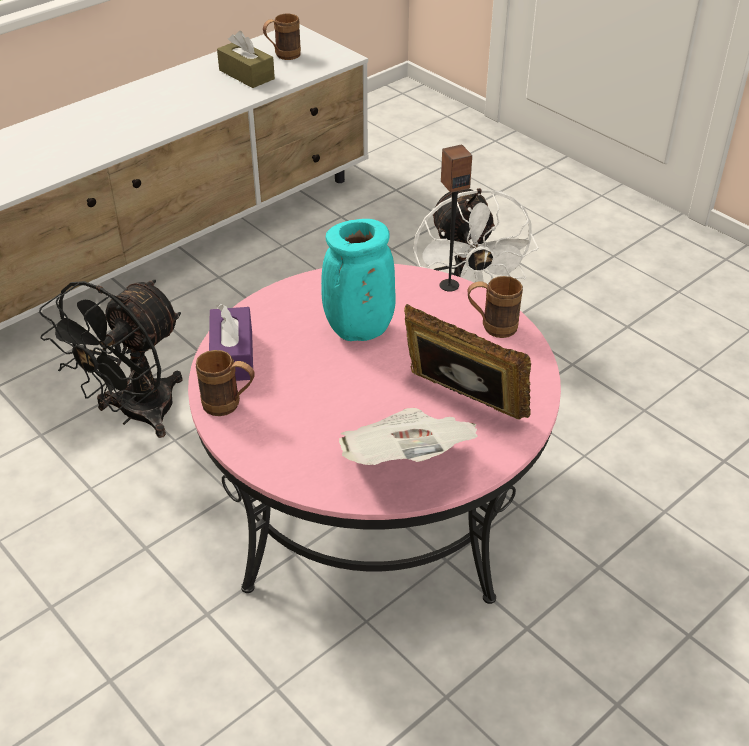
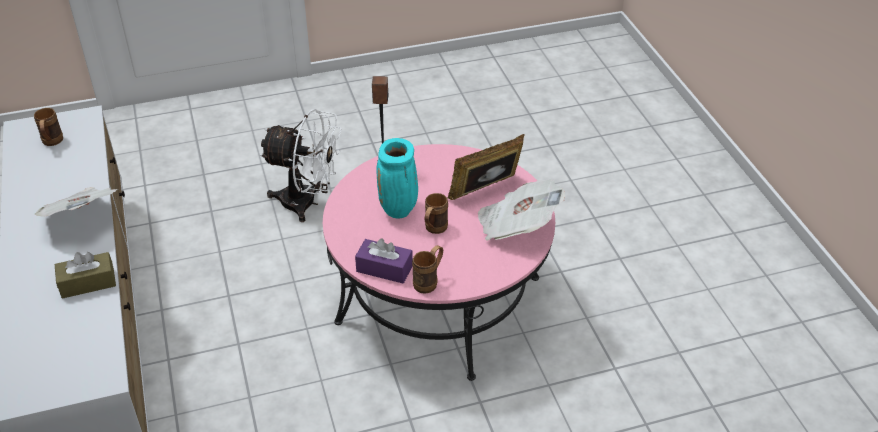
camera: 65 degrees left, 0 degrees up
black fan [39,280,183,438] -> none
brown tissue box [217,31,275,88] -> brown tissue box moved to [55,252,116,299]
brown mug [467,276,523,338] -> brown mug moved to [424,193,448,234]
none -> newspaper [34,187,118,216]

